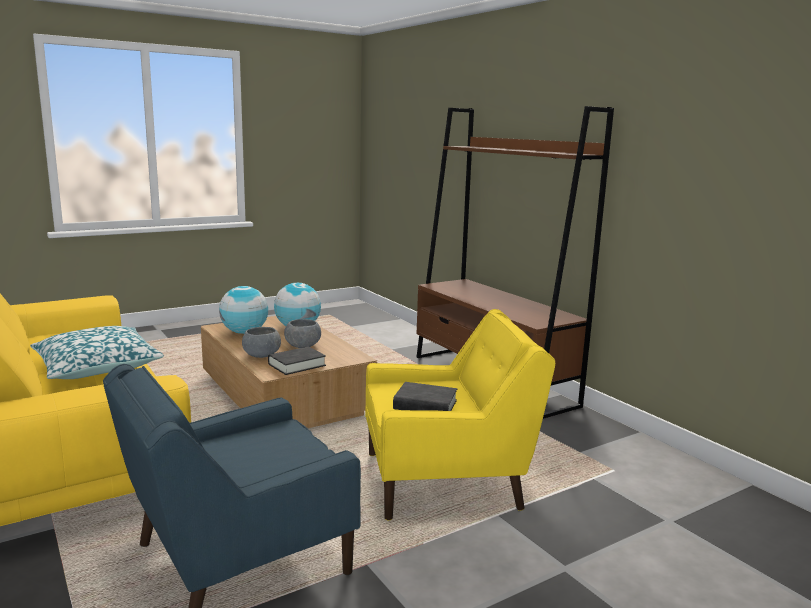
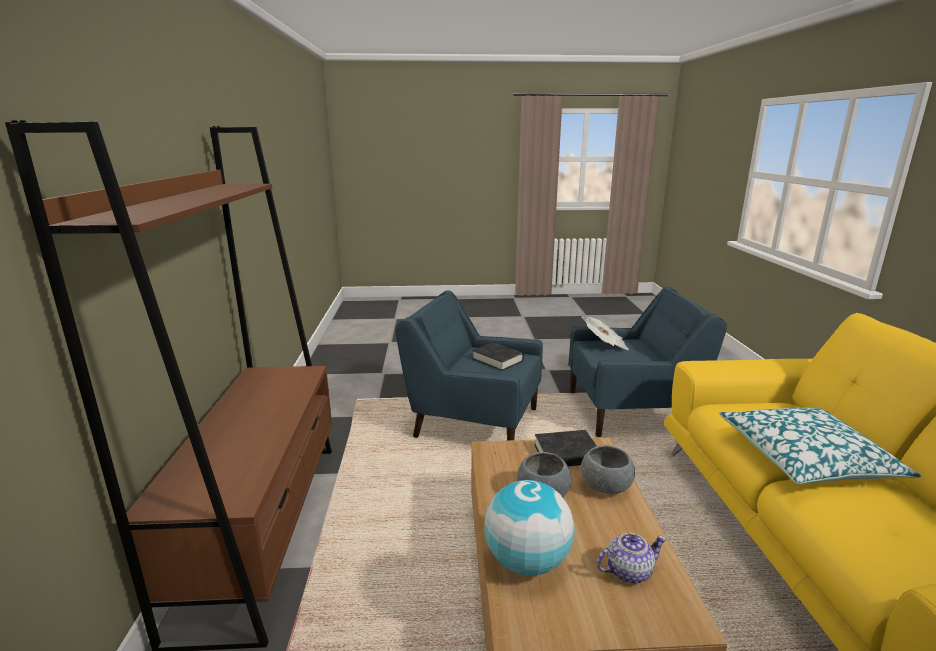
camera: 150 degrees left, 5 degrees up
globe [219,286,268,334] -> teapot [596,533,666,583]
yellow armchair [365,309,555,520] -> blue armchair [395,290,543,440]
none -> newspaper [582,316,629,350]

